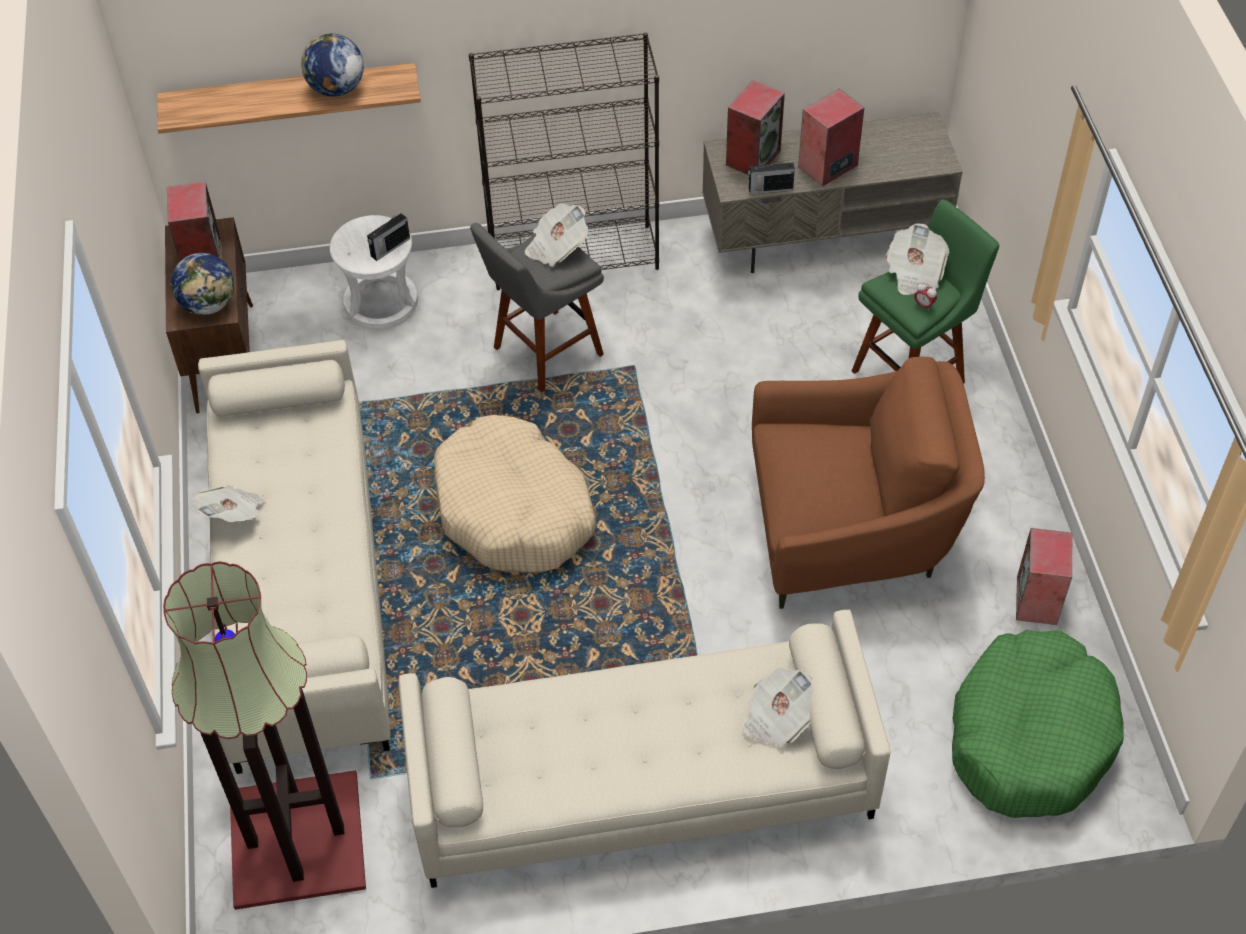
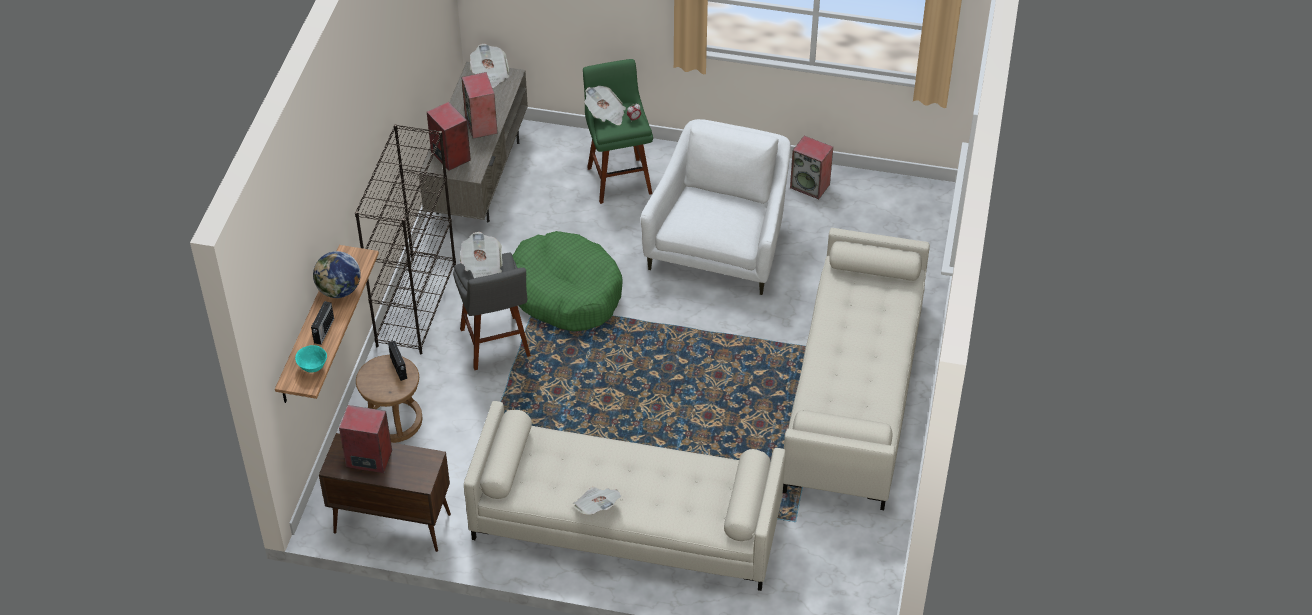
camera: 70 degrees left, 5 degrees down
floor lamp [163,561,366,910] -> none
globe [171,253,234,315] -> none
white stool [330,215,418,330] -> brown stool [356,355,422,443]
beige dog bed [434,415,596,573] -> none
newspaper [743,667,813,749] -> newspaper moved to [470,44,509,88]
radio [748,160,795,194] -> radio moved to [311,301,334,345]
brown armchair [752,357,985,609] -> white armchair [641,119,791,295]
green dog bed [952,630,1124,818] -> green dog bed moved to [512,231,623,331]
none -> turquoise bowl [295,345,327,372]

